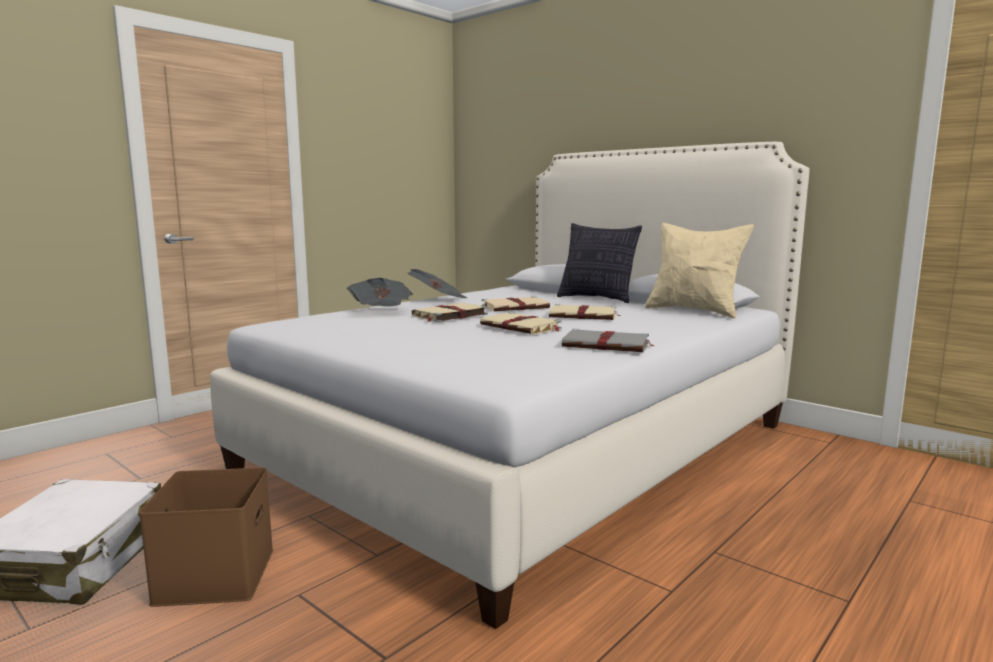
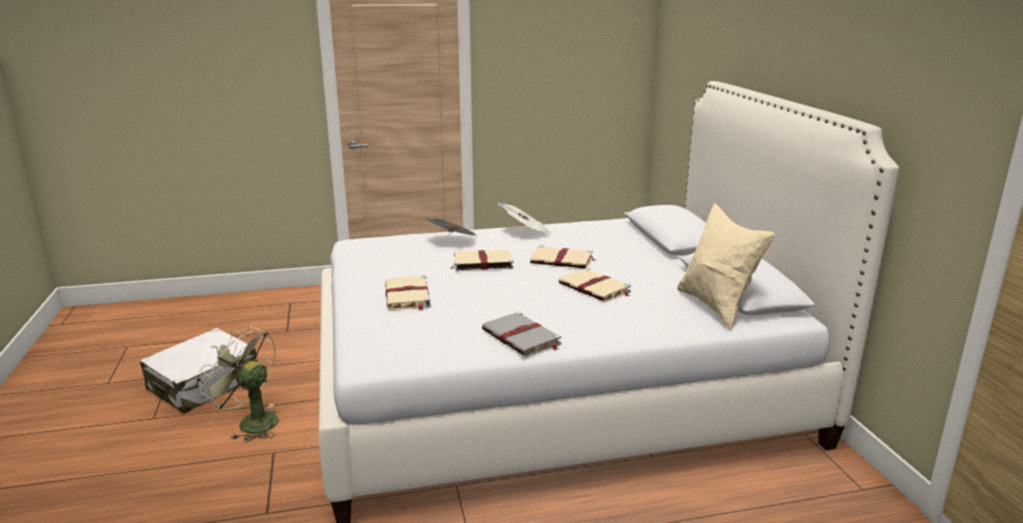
camera: 35 degrees right, 10 degrees up
brown storage box [139,468,273,607] -> green fan [199,326,279,442]
beige book [480,312,562,334] -> beige book moved to [385,276,431,310]
pillow [557,223,642,303] -> none

